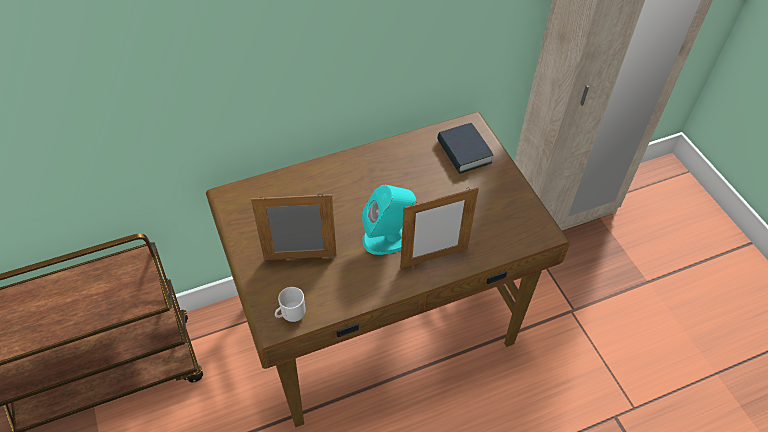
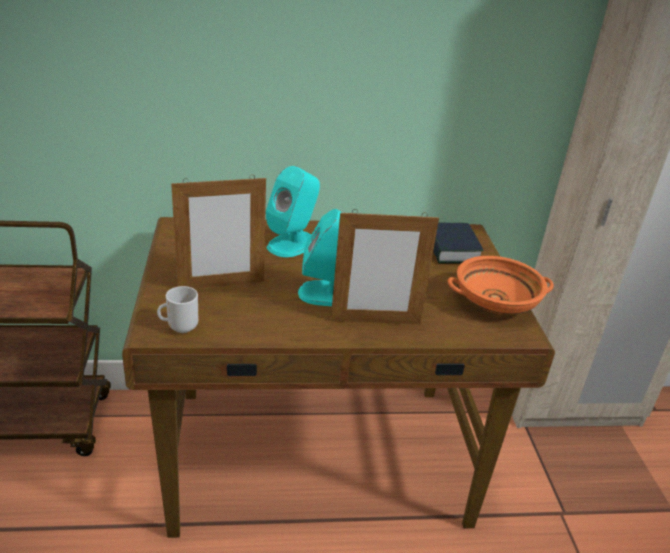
camera: 15 degrees right, 20 degrees down
picture frame [251,194,337,260] -> picture frame turned 150 degrees clockwise [171,175,266,289]
none -> turquoise speaker [266,166,320,257]
none -> orange bowl [447,256,554,314]

